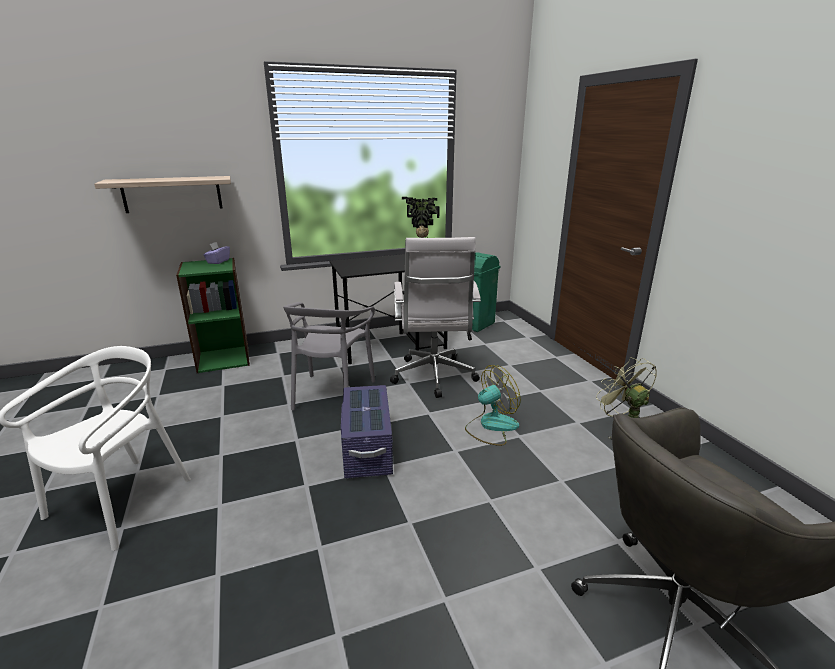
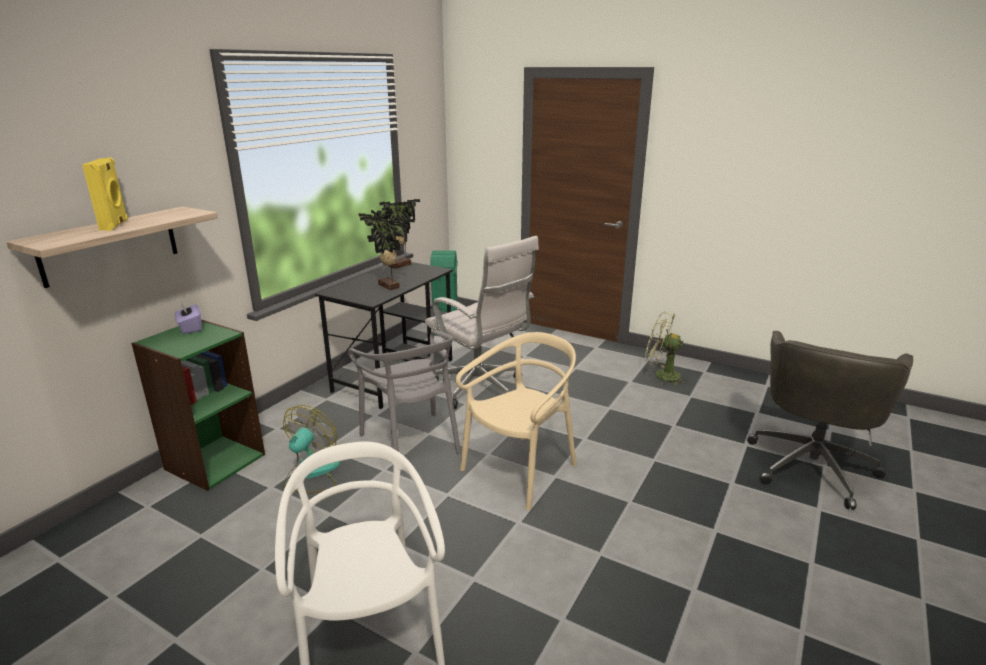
camera: 40 degrees left, 0 degrees up
purple storage box [341,385,393,478] -> beige chair [456,332,576,510]
fan [465,365,521,446] -> fan moved to [283,405,341,493]
none -> yellow speaker [82,157,128,231]
none -> potted plant [359,210,407,290]

